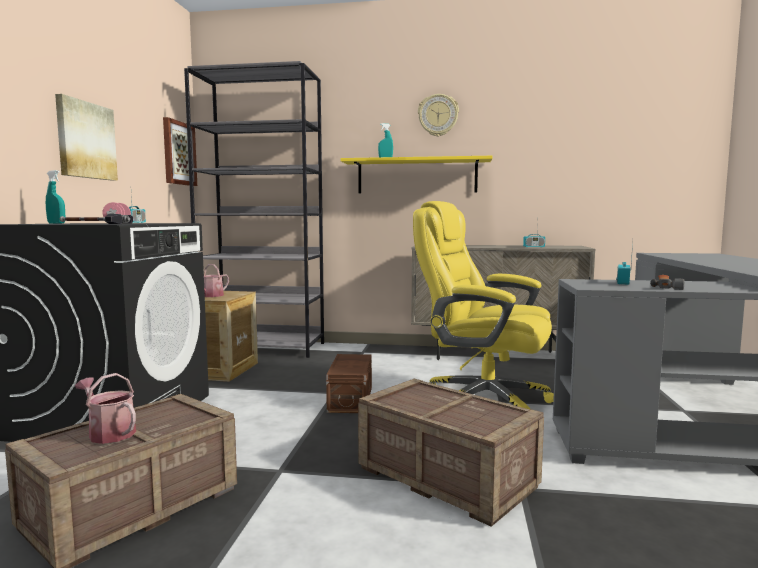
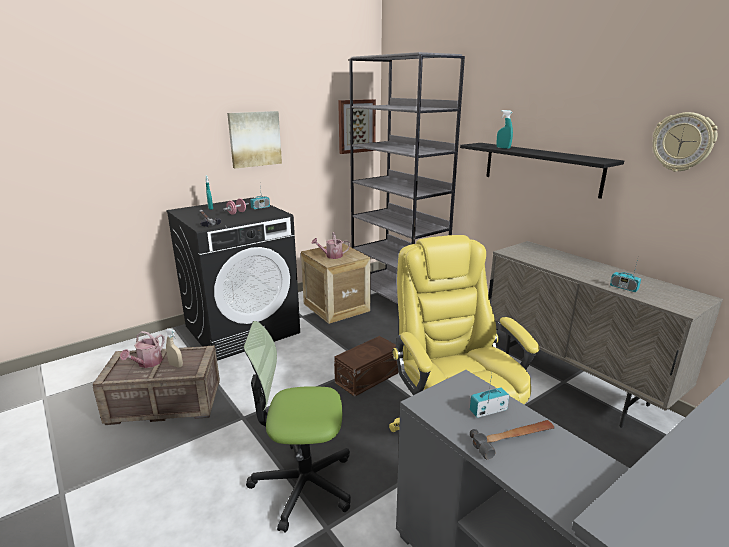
camera: 45 degrees right, 15 degrees up
watering can [75,373,136,444] -> watering can turned 150 degrees counterclockwise [120,331,165,368]
yellow shelf [341,156,493,193] -> black shelf [460,143,624,199]
crate [358,379,544,527] -> office chair [243,321,351,533]
wall clock [418,94,459,137] -> wall clock moved to [652,112,718,172]
none -> beige spray bottle [165,328,183,367]

